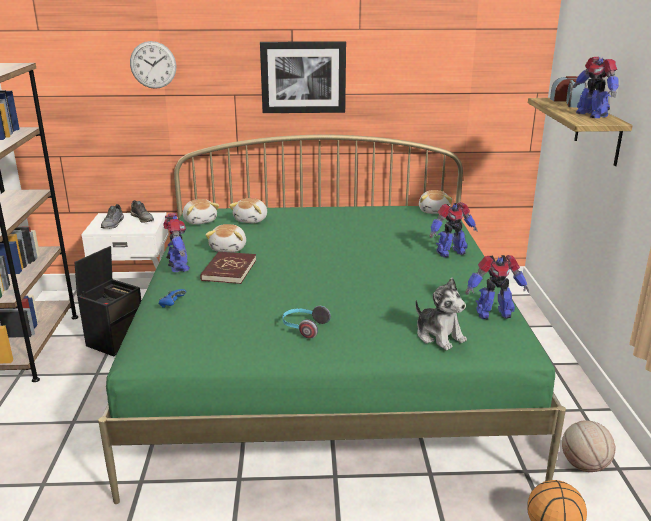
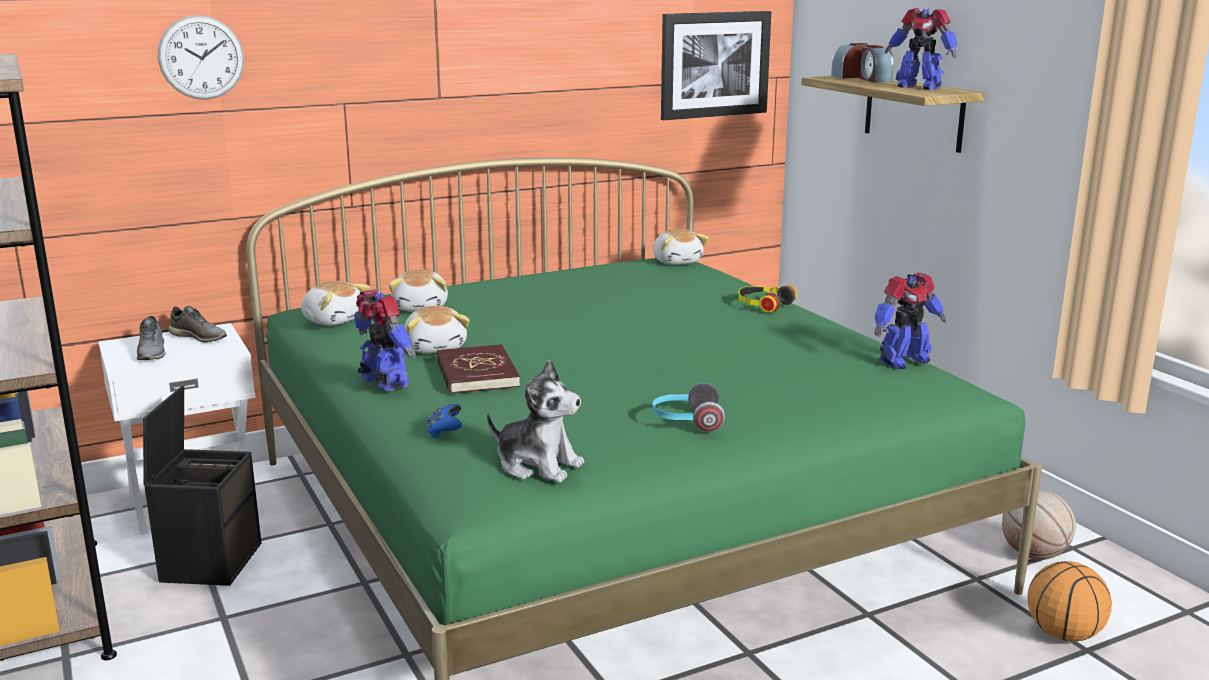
camera: 25 degrees left, 5 degrees down
picture [260,41,346,113] -> picture moved to [661,11,771,120]
plush toy [415,278,467,350] -> plush toy moved to [487,359,584,482]
toy robot [430,202,477,257] -> headphones [738,285,797,313]

